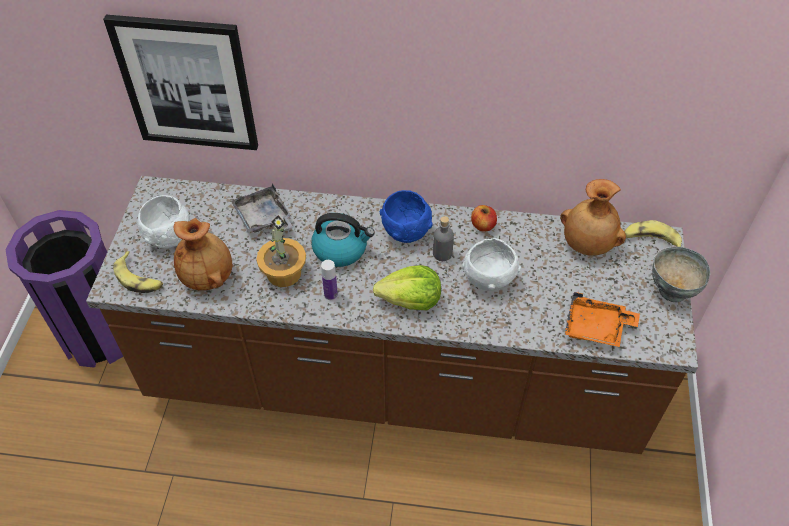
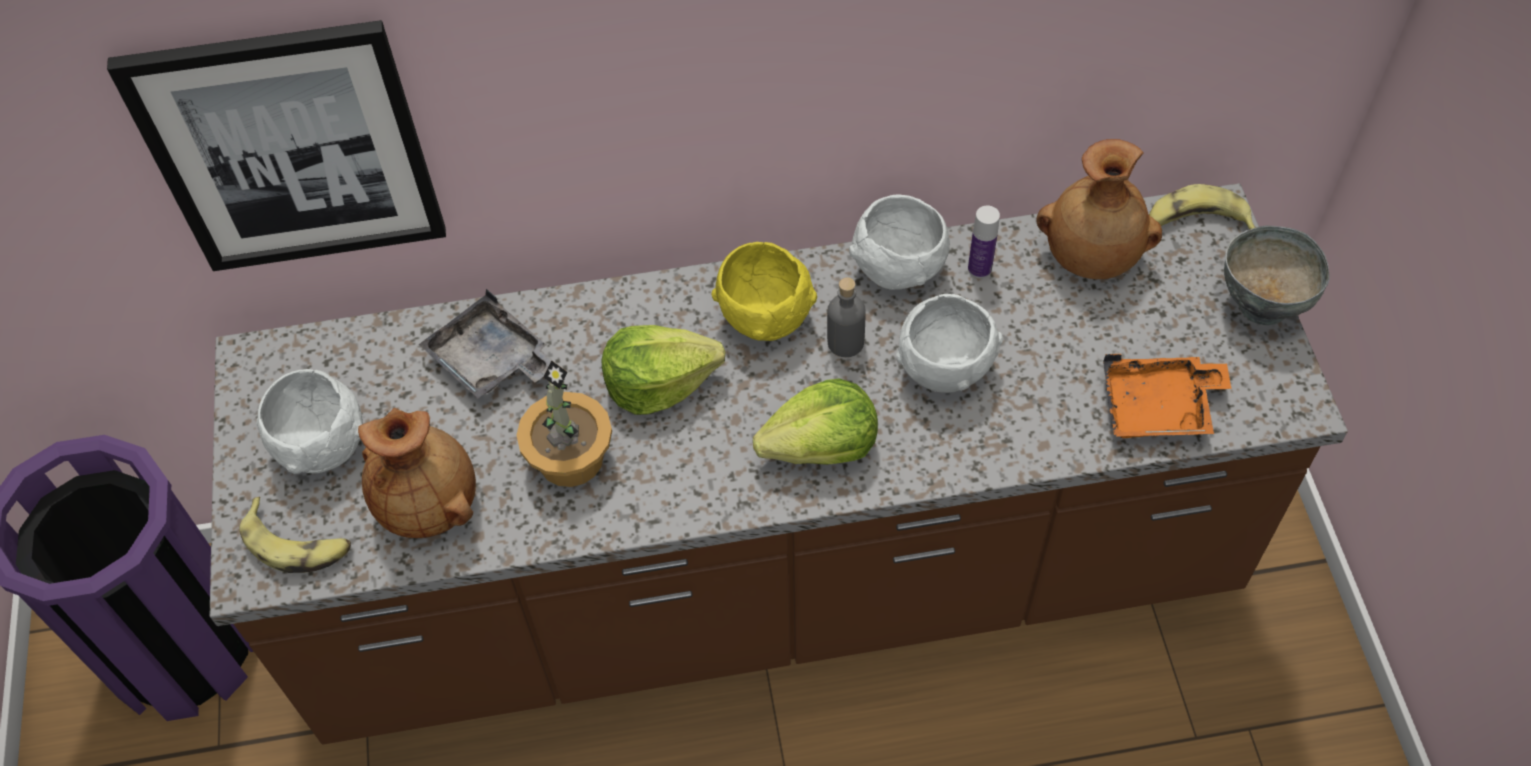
camera: 15 degrees left, 5 degrees up
kettle [311,213,375,267] -> lettuce [602,325,725,415]
bottle [321,260,338,300] -> bottle moved to [968,206,1000,279]
blue bowl [380,190,432,243] -> yellow bowl [712,242,817,341]
apple [471,205,497,232] -> white bowl [849,194,950,290]

